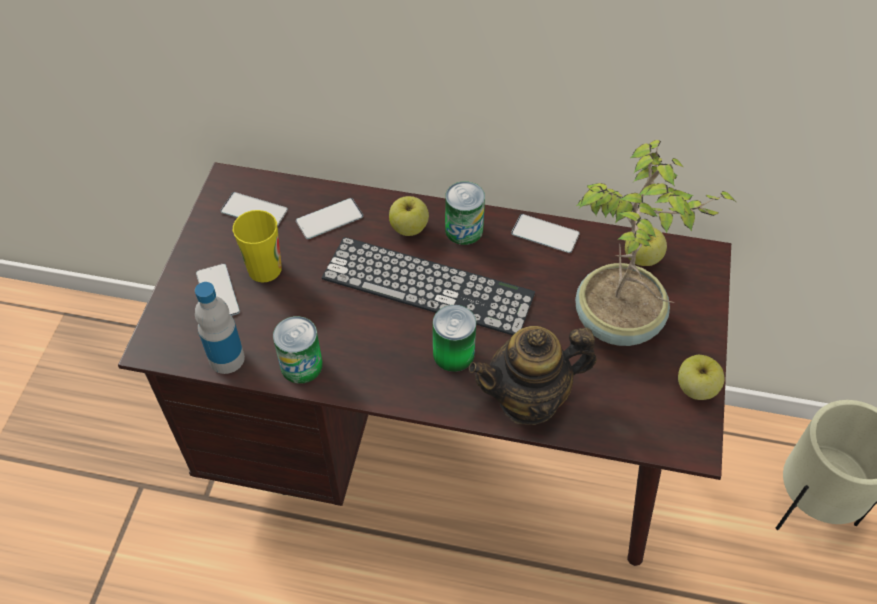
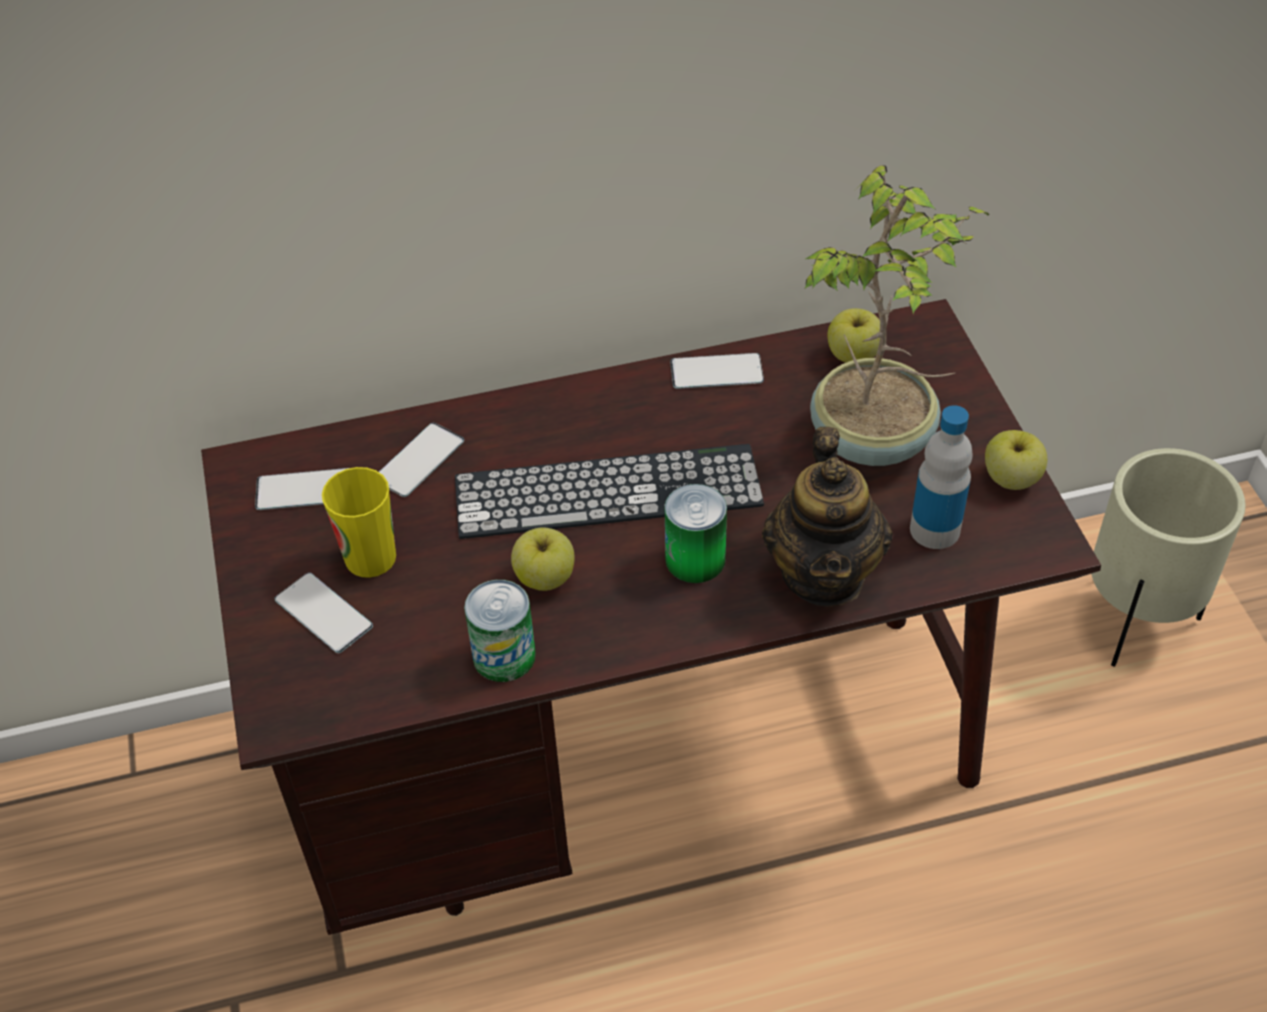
camera: 25 degrees left, 5 degrees down
bottle [195,282,245,374] -> bottle moved to [910,405,973,549]
apple [389,196,429,236] -> apple moved to [511,527,575,591]
can [445,181,485,245] -> none
teapot [469,326,597,425] -> teapot turned 45 degrees counterclockwise [762,427,893,607]

